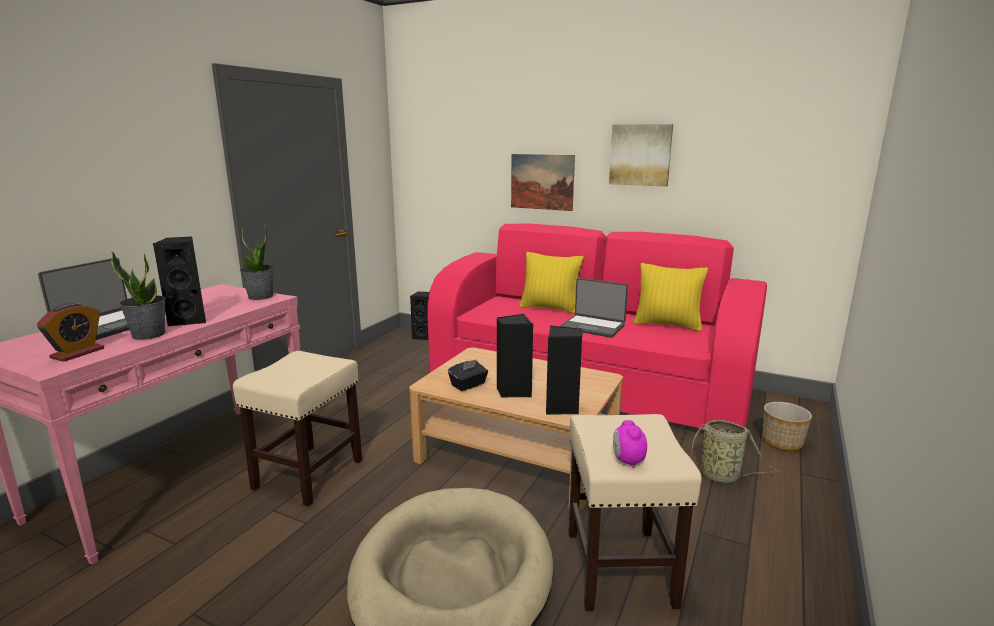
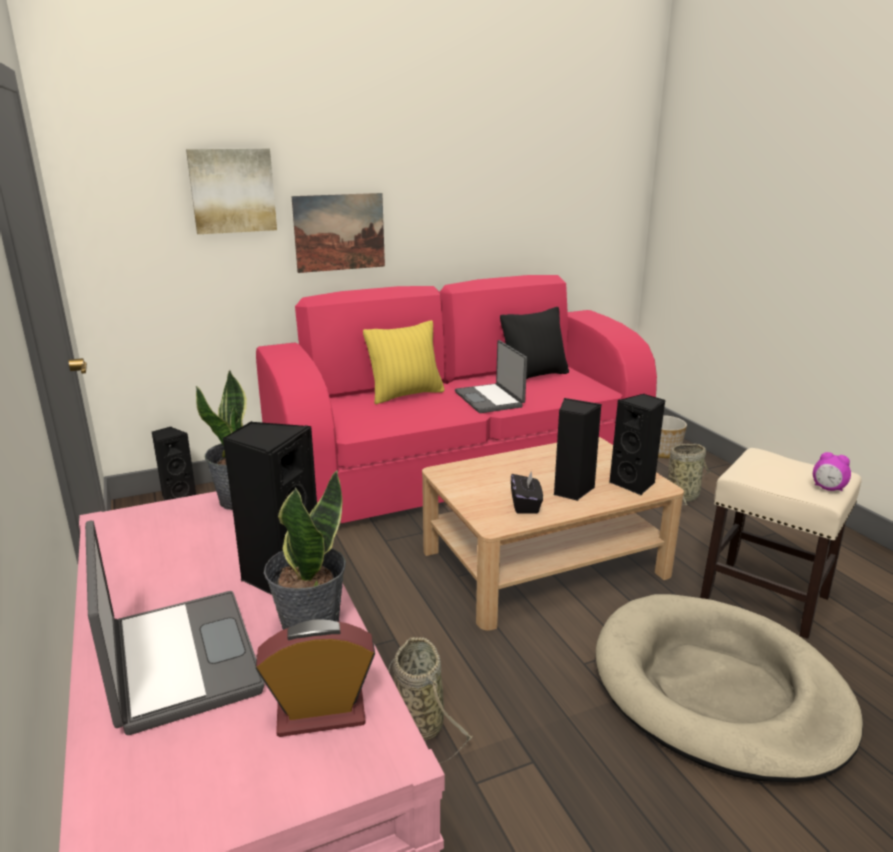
camera: 50 degrees left, 5 degrees up
alarm clock [37,303,104,362] -> alarm clock turned 75 degrees counterclockwise [256,619,375,737]
beige stool [233,351,362,507] -> basket [388,637,473,764]
laptop [560,278,628,338] -> laptop turned 90 degrees clockwise [455,340,527,413]
picture [609,124,673,187] -> picture moved to [186,148,277,234]
yellow pillow [634,263,708,331] -> black pillow [500,307,569,379]

